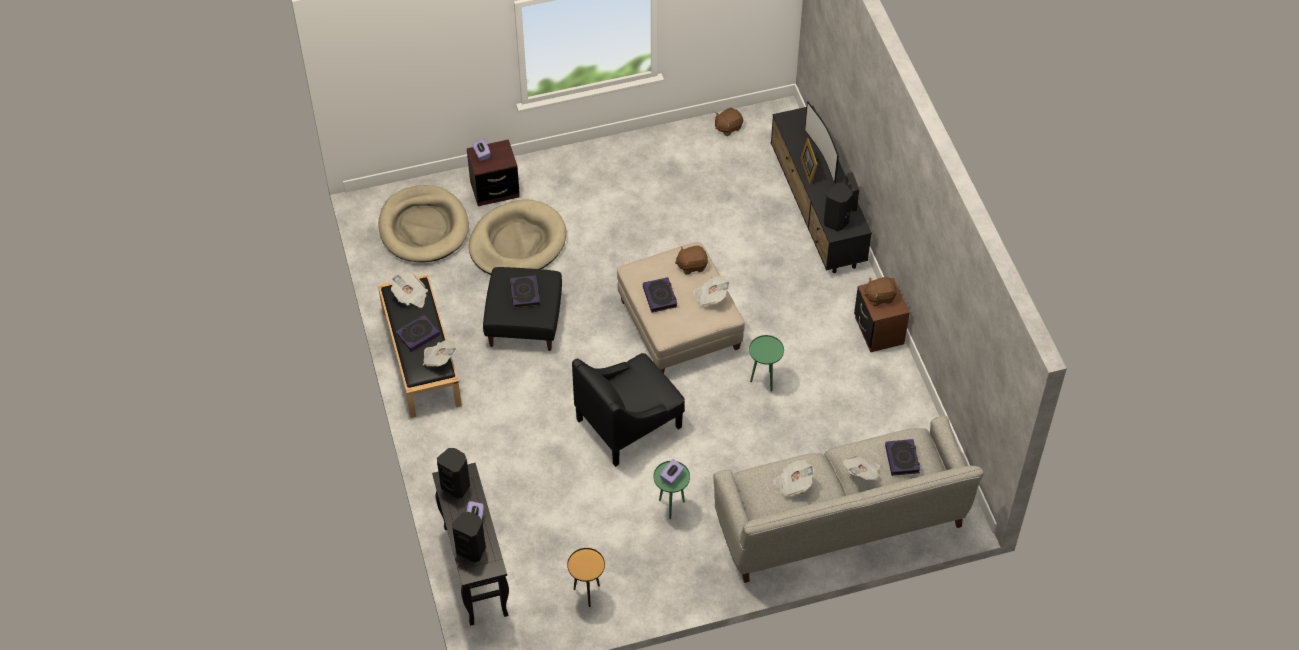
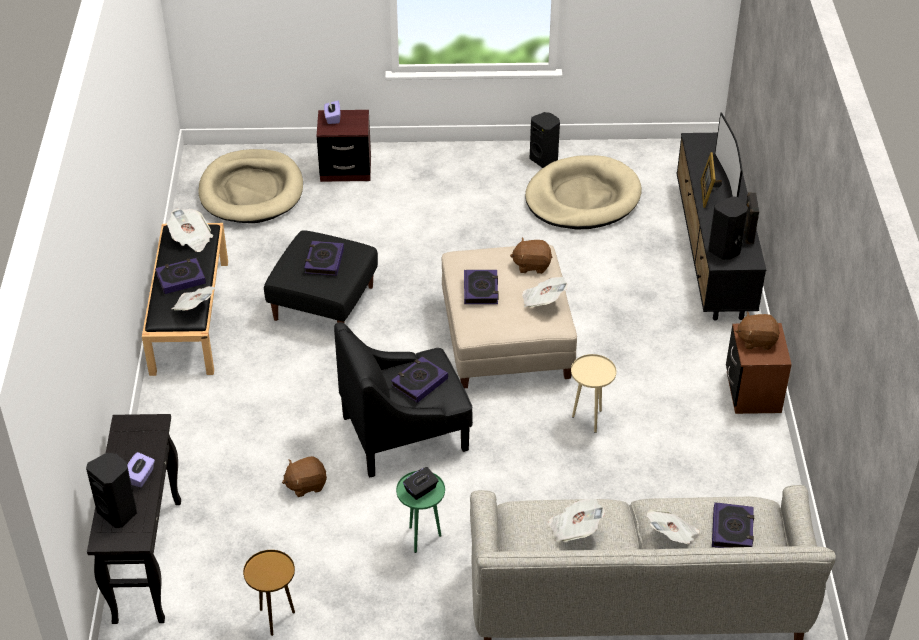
camera: 15 degrees right, 10 degrees down
black speaker [437,448,470,499] -> black speaker moved to [529,112,560,168]
beige dog bed [469,199,566,275] -> beige dog bed moved to [525,155,642,230]
purple tissue box [660,459,684,485] -> black tissue box [403,467,438,500]
brown plush toy [715,108,743,136] -> brown plush toy moved to [282,456,327,497]
green side table [749,335,784,392] -> beige side table [571,354,616,433]
none -> book [391,356,448,403]

